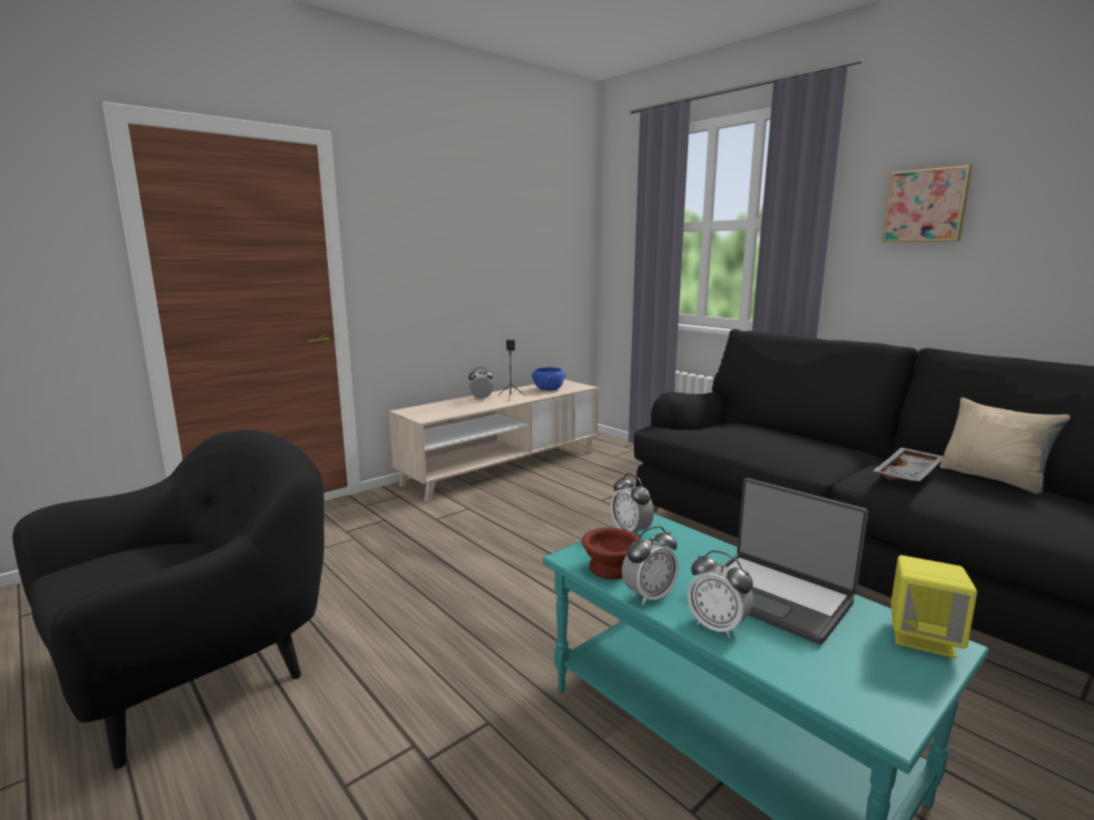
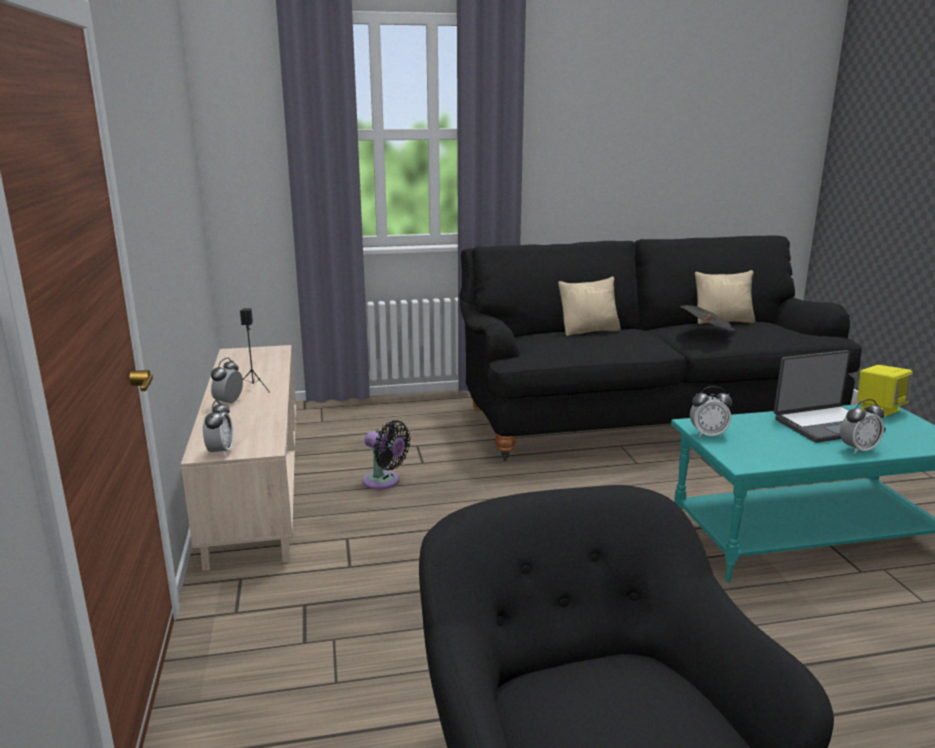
camera: 60 degrees left, 5 degrees up
blue bowl [532,367,566,391] -> none
brown bowl [582,527,641,579] -> none
alarm clock [622,526,679,606] -> alarm clock moved to [203,400,233,457]
grey tray [874,448,945,481] -> newspaper [680,305,734,330]
picture [882,165,972,242] -> none
none -> black fan [363,420,411,490]
none -> beige pillow [558,276,621,336]

